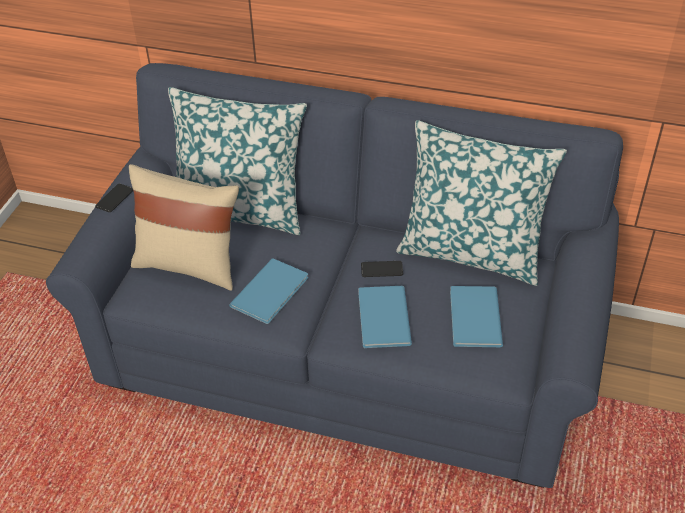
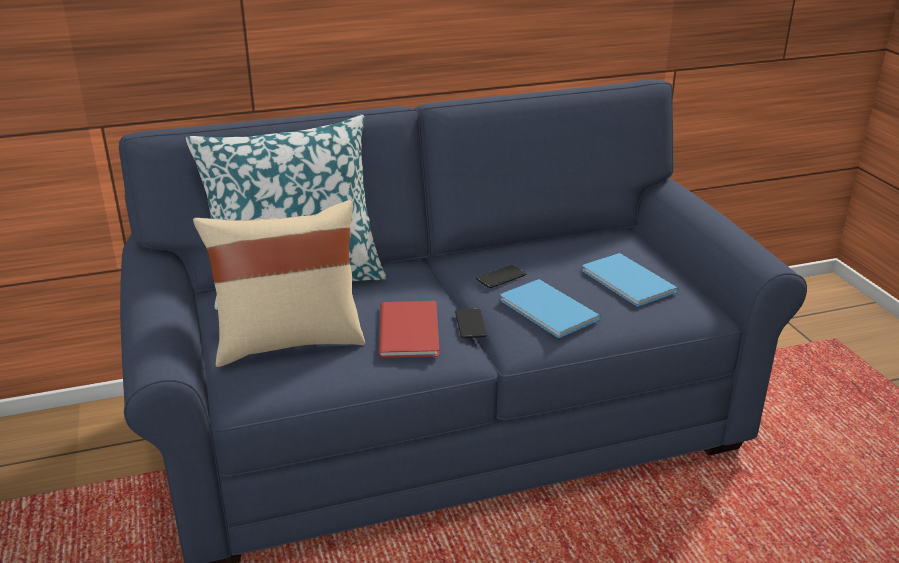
camera: 35 degrees left, 15 degrees down
phone [95,184,133,212] -> phone moved to [455,308,487,338]
blue book [229,258,308,324] -> red book [379,301,439,358]
pillow [396,120,567,286] -> none

